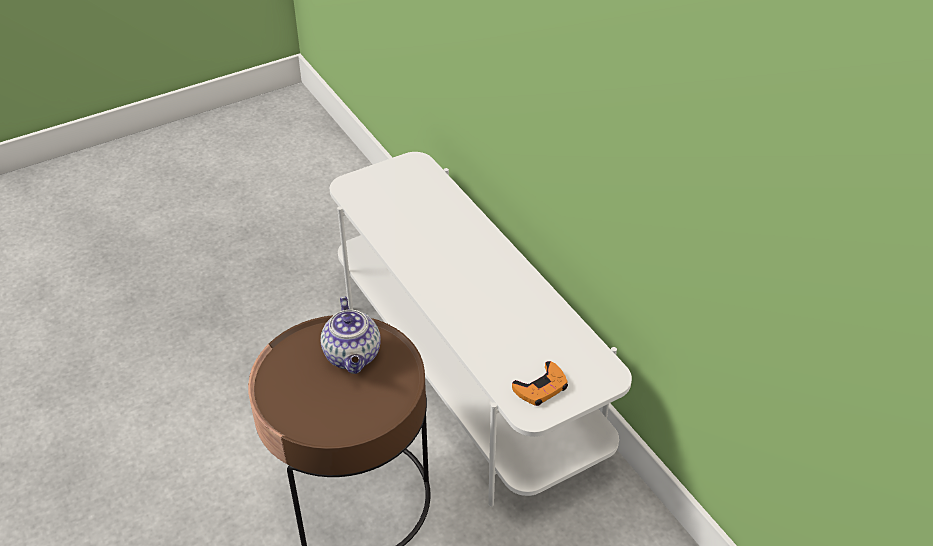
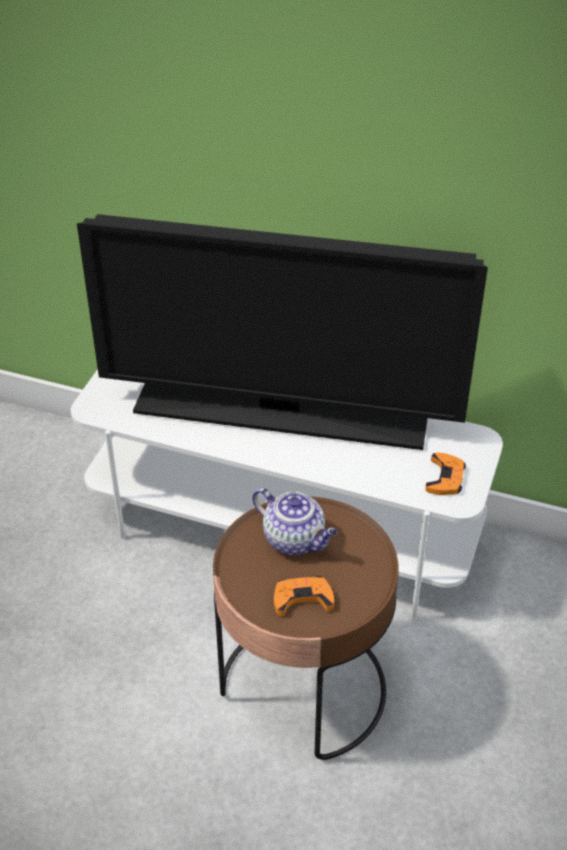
camera: 40 degrees left, 0 degrees up
none -> television [77,214,488,450]
none -> orange game controller [274,576,334,616]

